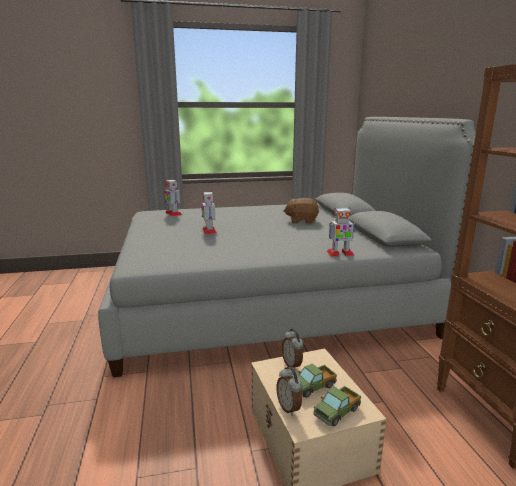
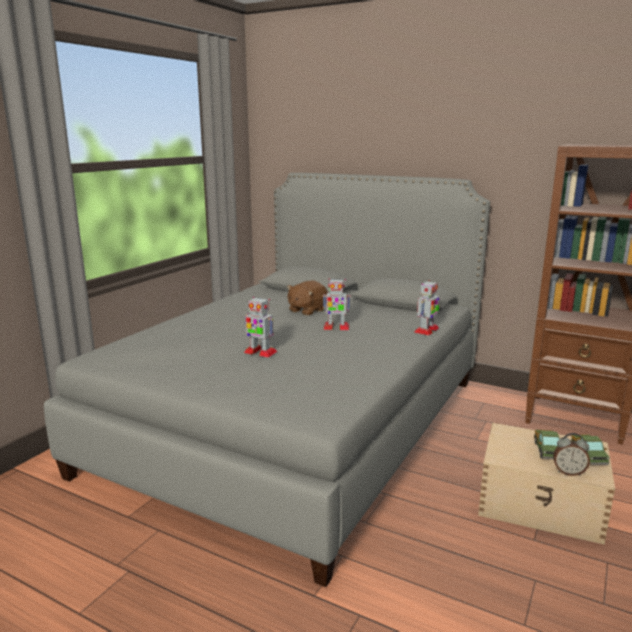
camera: 50 degrees left, 0 degrees up
toy robot [164,179,182,216] -> toy robot moved to [323,279,350,330]
alarm clock [282,329,304,370] -> none

